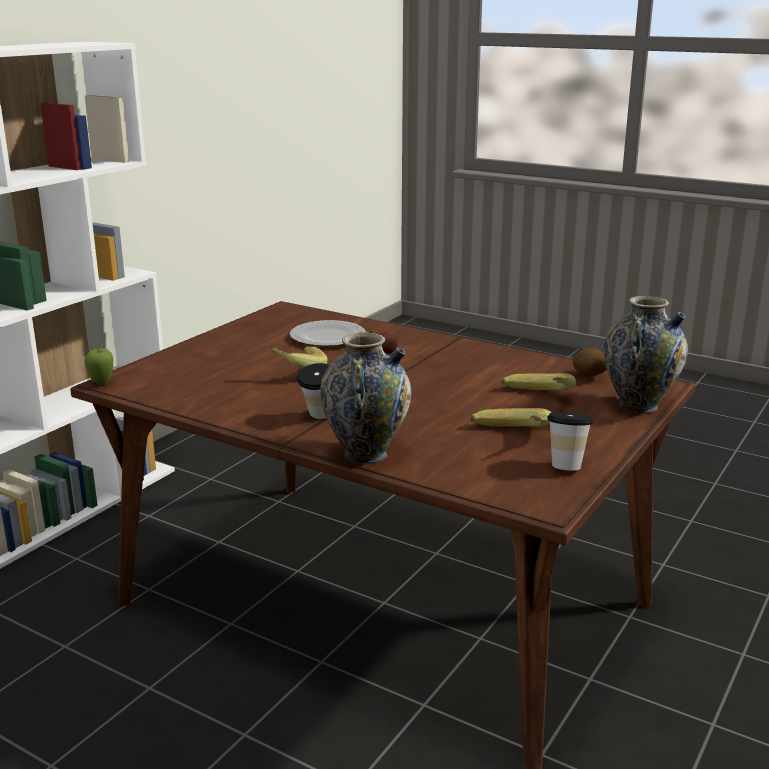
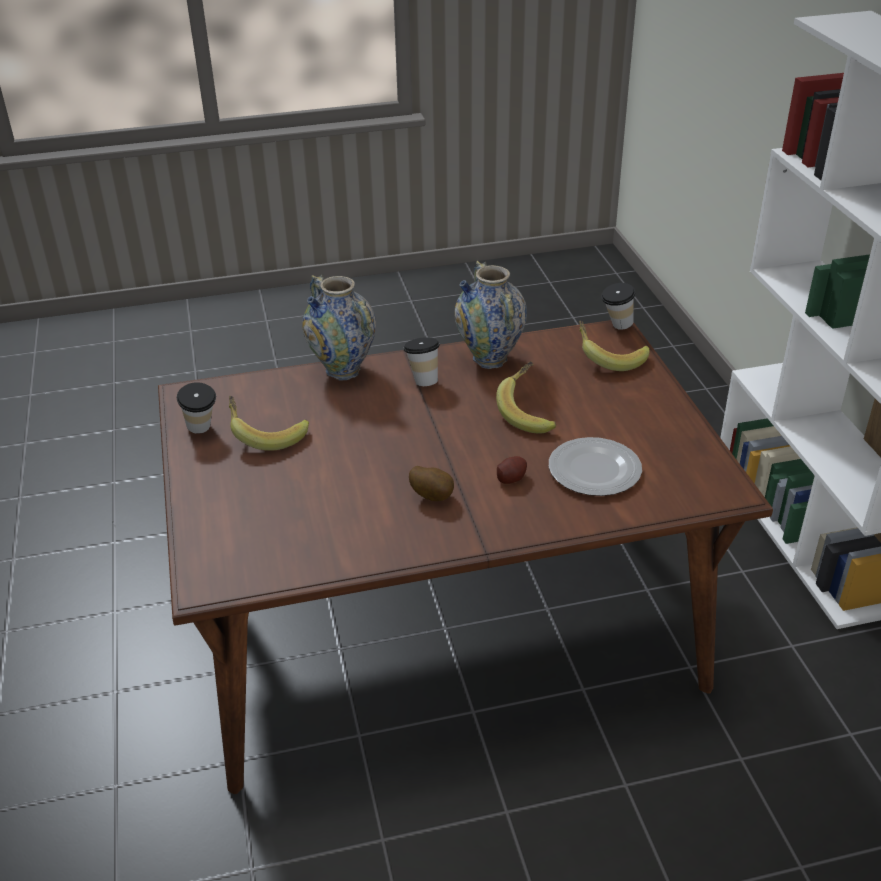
camera: 135 degrees right, 15 degrees up
apple [84,348,113,385] -> cup [601,283,635,330]
banana [501,373,576,390] -> banana moved to [579,320,650,371]
potato [573,348,607,377] -> potato moved to [409,466,454,501]
vase [604,296,688,414] -> vase moved to [454,261,527,369]

